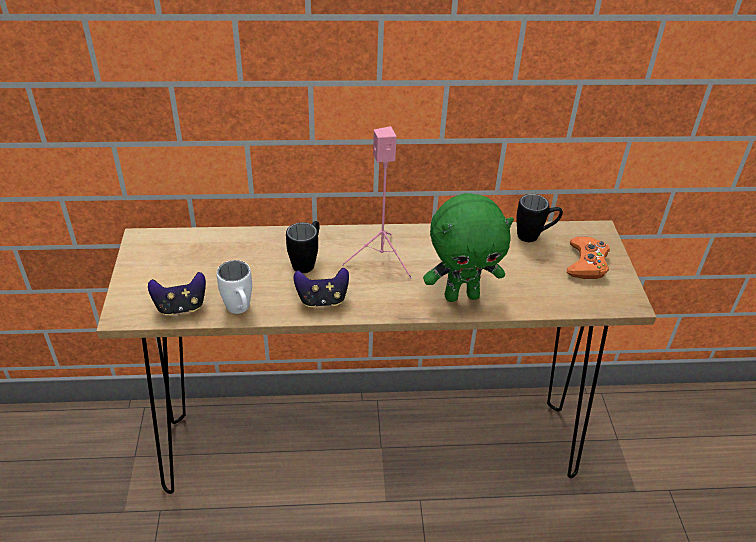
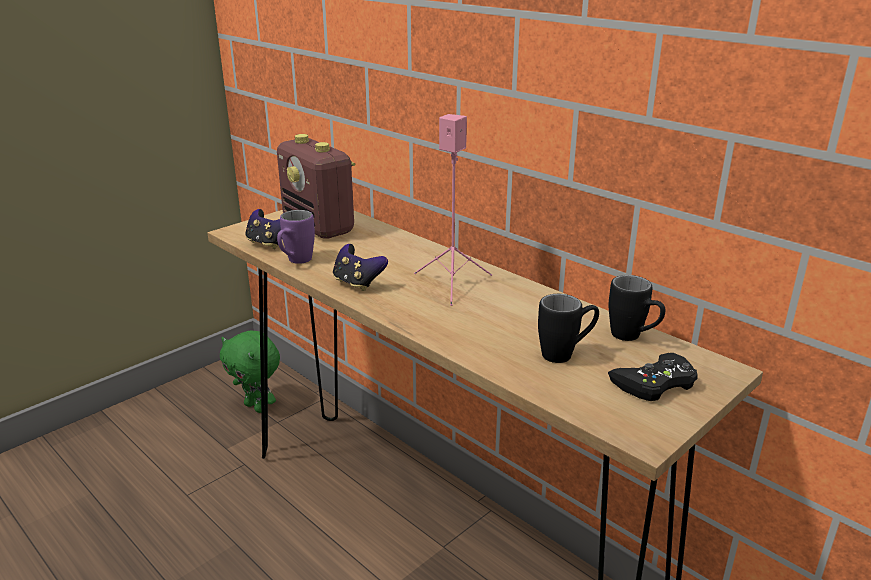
camera: 50 degrees right, 15 degrees down
white mug [216,260,252,314] -> purple mug [277,210,315,264]
black mug [286,221,319,273] -> black mug moved to [538,294,599,363]
green plush toy [423,193,514,302] -> green plush toy moved to [220,331,280,413]
orange game controller [567,237,610,279] -> black game controller [608,353,698,401]
none -> radio [277,134,355,239]

